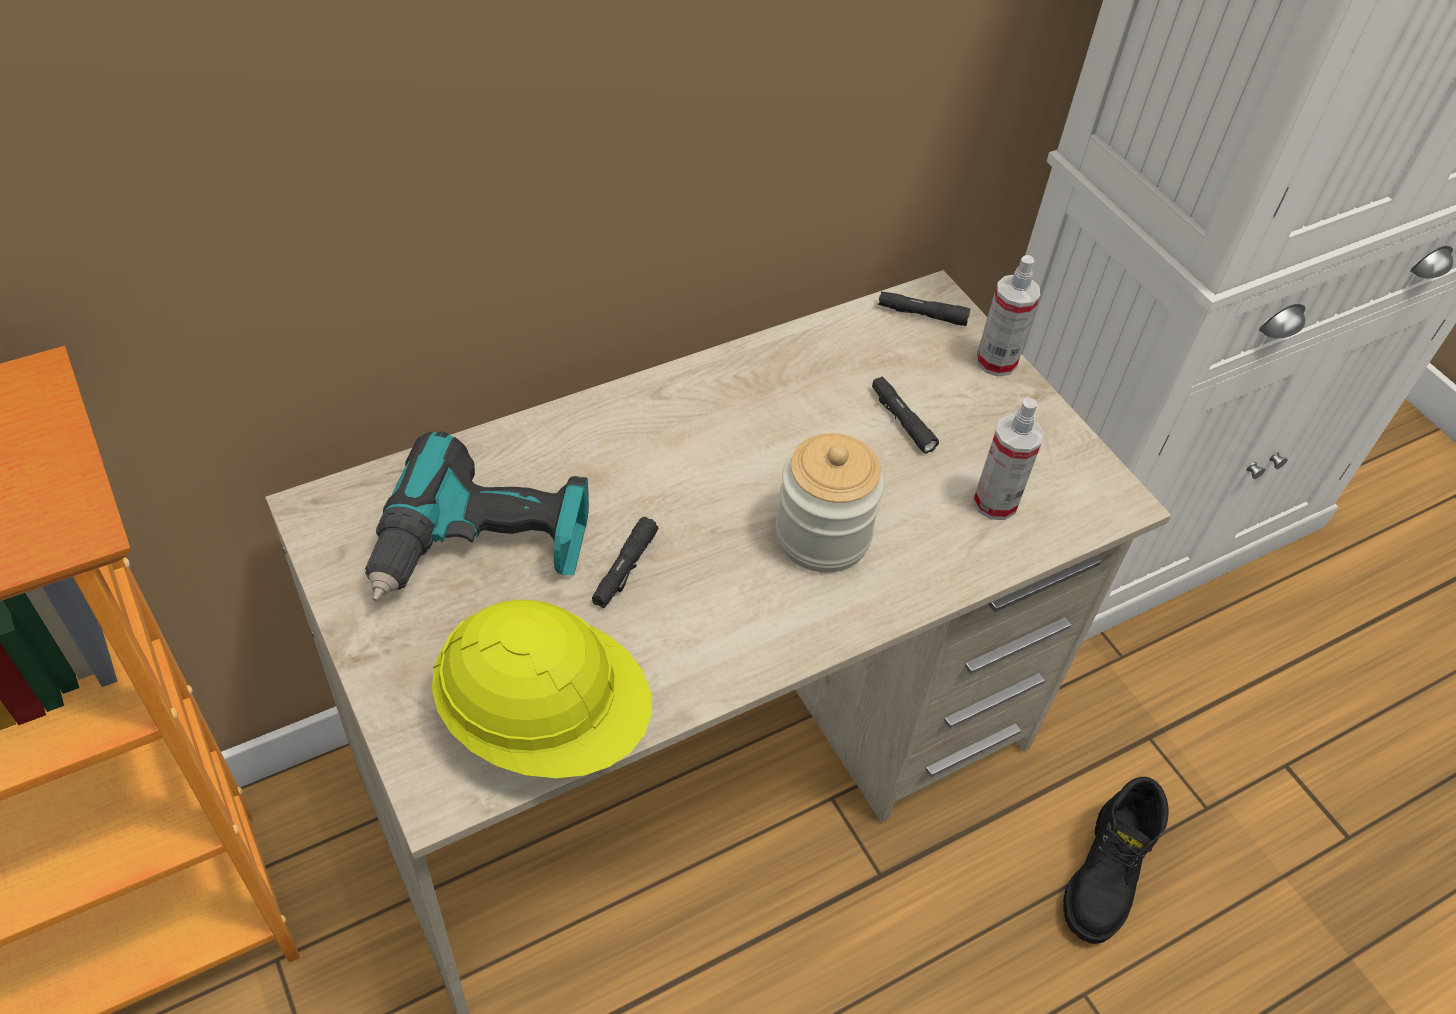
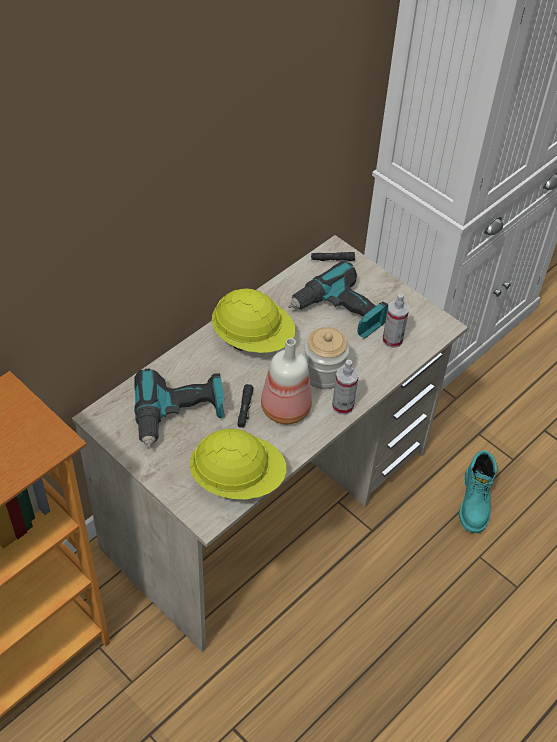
camera: 15 degrees left, 0 degrees up
black flashlight [872,376,939,454] -> power drill [288,261,389,339]
spray bottle [976,255,1040,377] -> spray bottle moved to [332,360,359,415]
black boot [1063,777,1169,944] -> turquoise boot [459,450,497,533]
none -> yellow hard hat [212,289,295,353]
none -> bottle [261,338,312,424]

